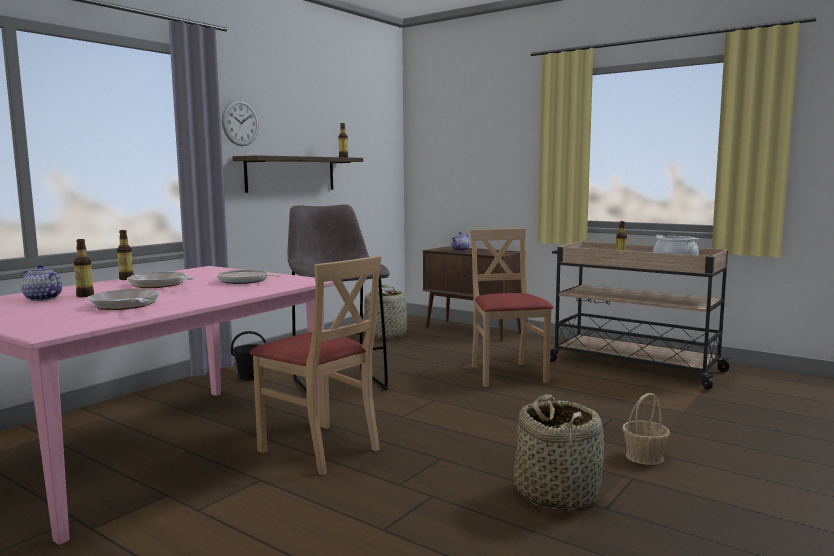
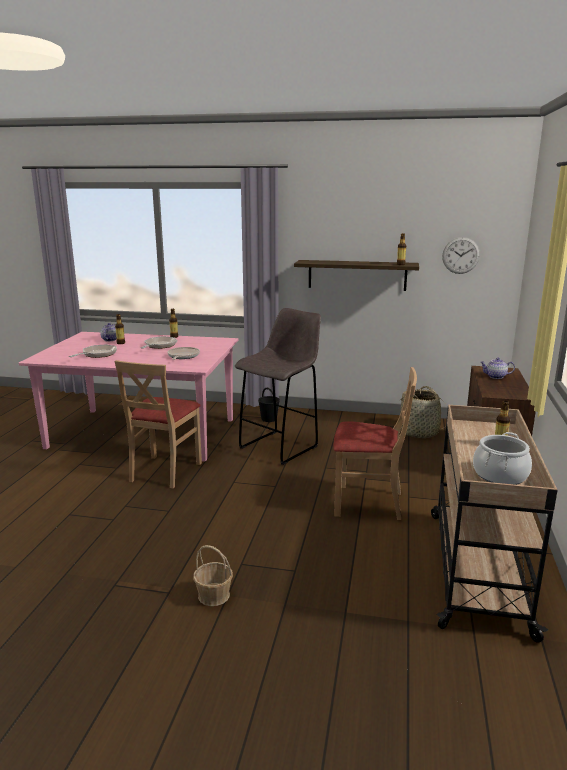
camera: 65 degrees right, 10 degrees up
wall clock [222,100,259,146] -> wall clock moved to [442,237,480,274]
beige chair [470,228,554,387] -> beige chair turned 45 degrees clockwise [333,367,417,520]
basket [514,394,604,511] -> none

